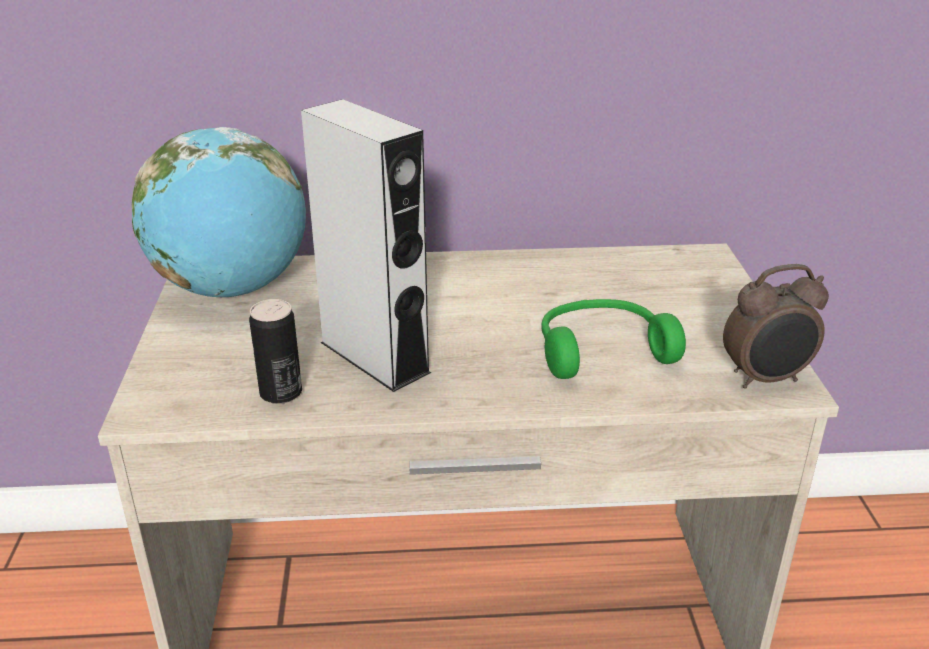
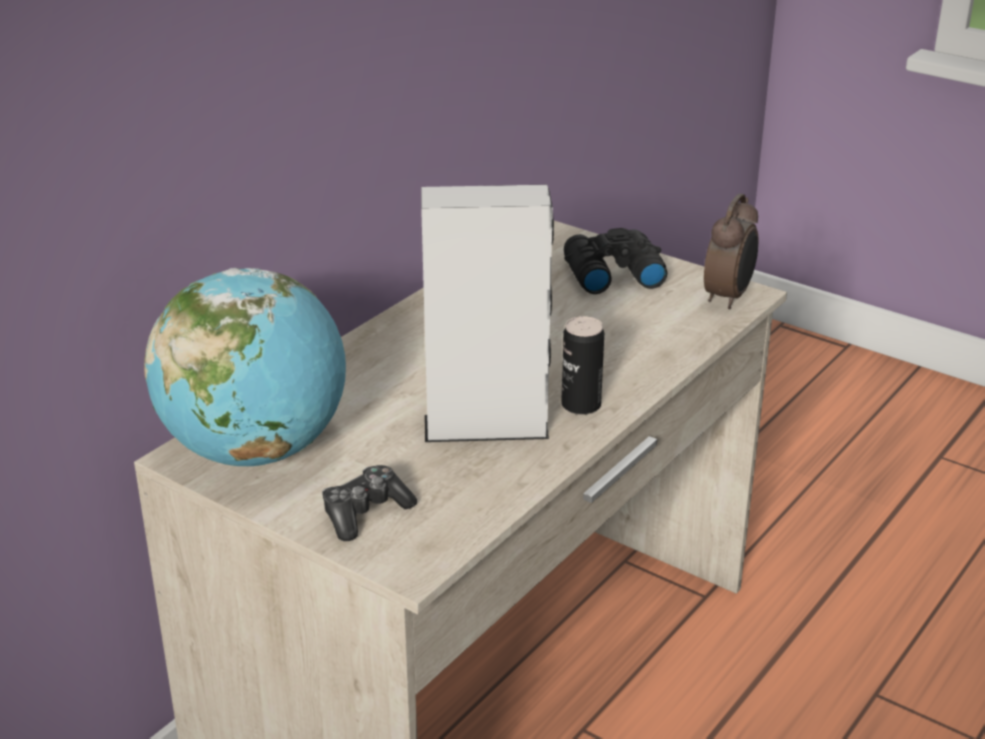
camera: 50 degrees left, 0 degrees up
can [249,299,302,404] -> can moved to [561,316,604,415]
green headphones [541,299,686,379] -> none
none -> game controller [322,465,417,541]
none -> black binoculars [564,228,667,294]

